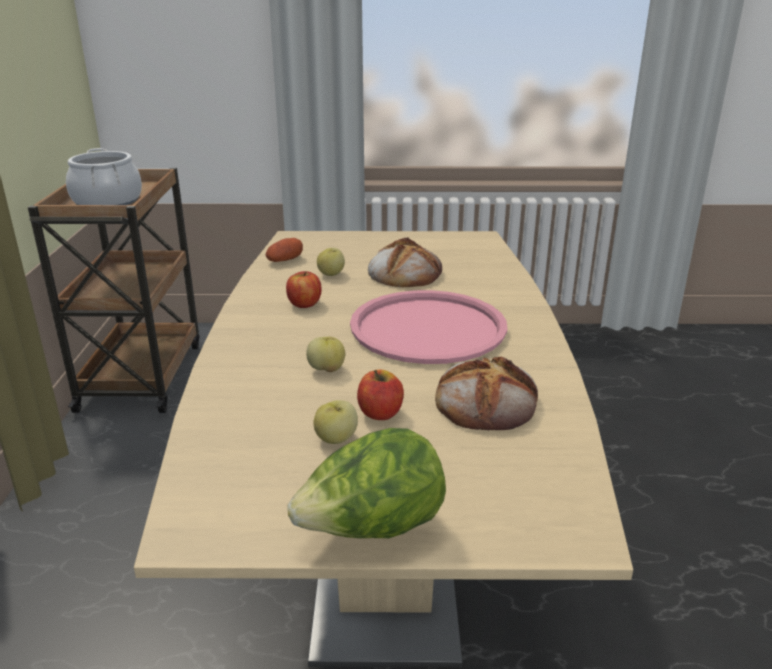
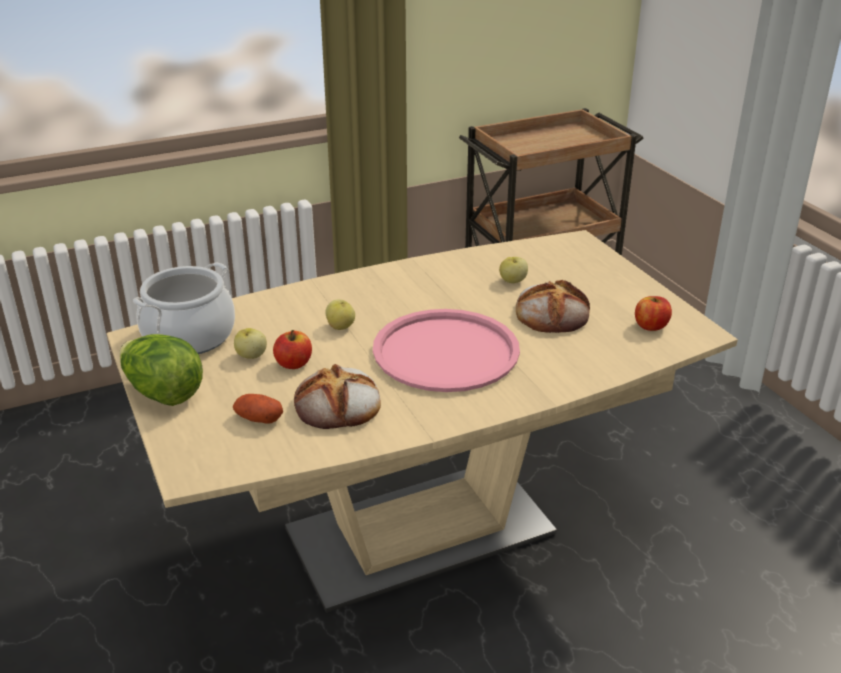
camera: 65 degrees right, 5 degrees up
cooking pot [66,148,142,205] -> cooking pot moved to [133,262,235,354]
potato [265,238,303,262] -> potato moved to [233,394,283,424]
apple [286,271,322,308] -> apple moved to [635,296,672,331]

